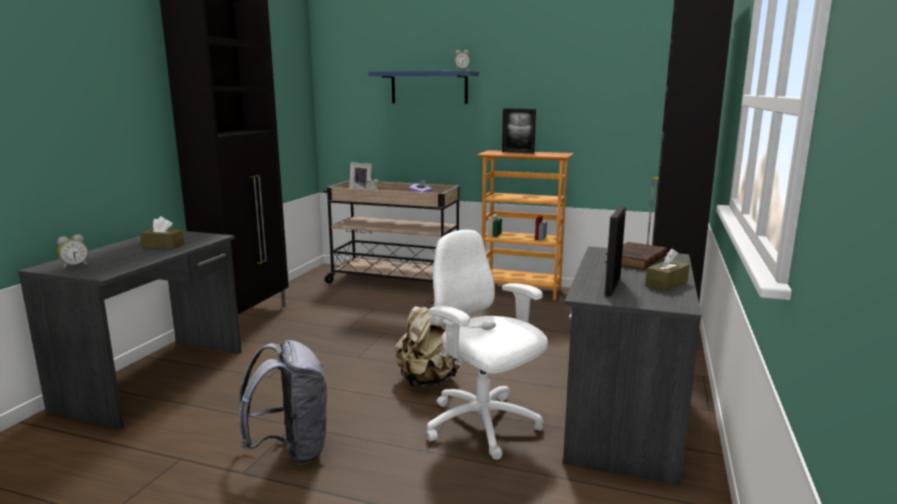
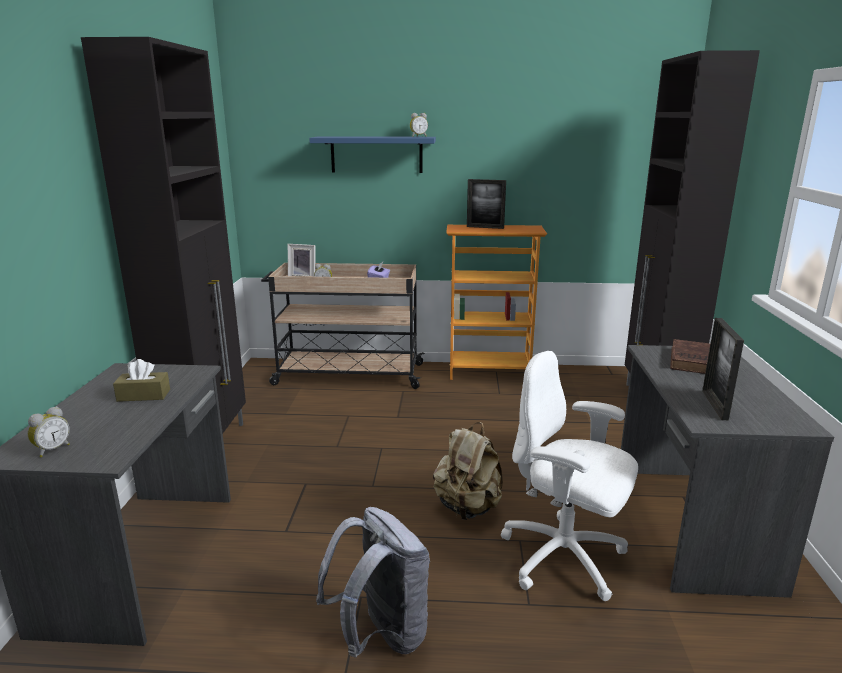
camera: 15 degrees left, 5 degrees up
brown tissue box [645,249,690,291] -> none

